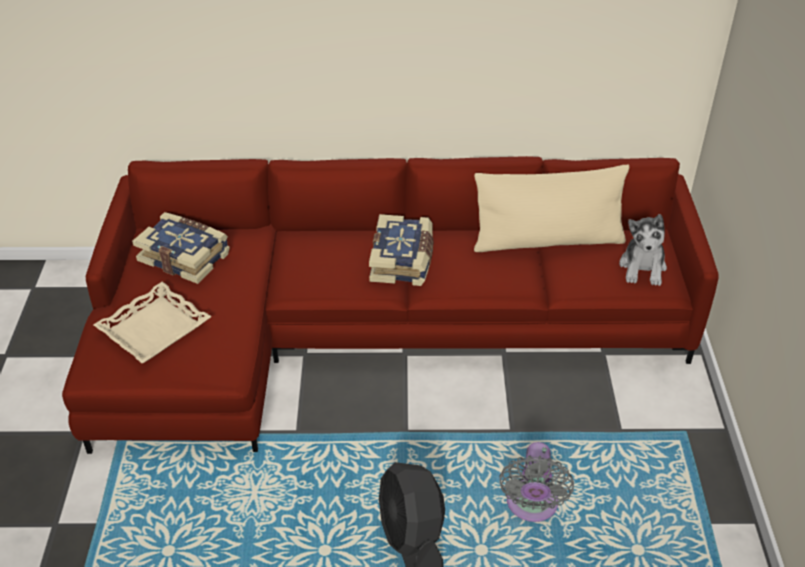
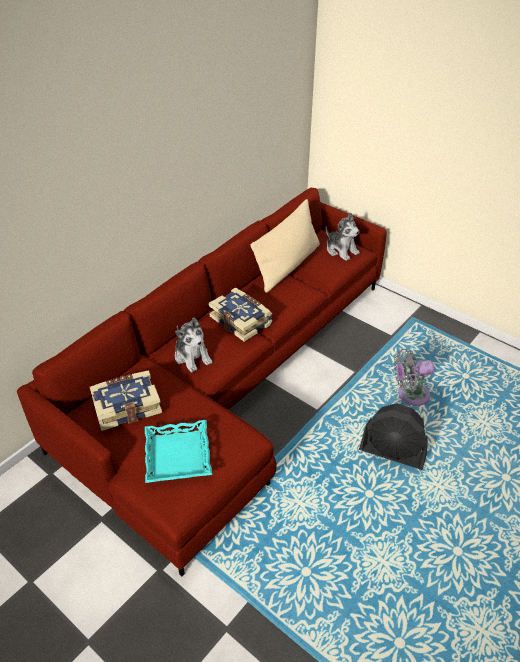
camera: 50 degrees left, 0 degrees up
beige tray [93,282,212,363] -> turquoise tray [145,420,212,483]
grey fan [499,442,574,522] -> grey fan turned 120 degrees clockwise [394,349,434,406]
none -> plush toy [175,318,212,372]

